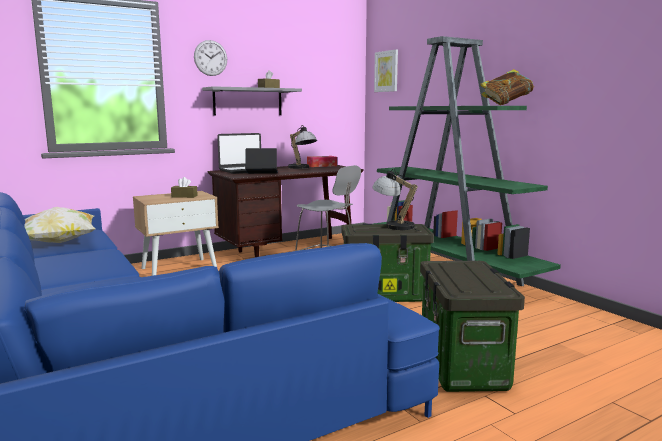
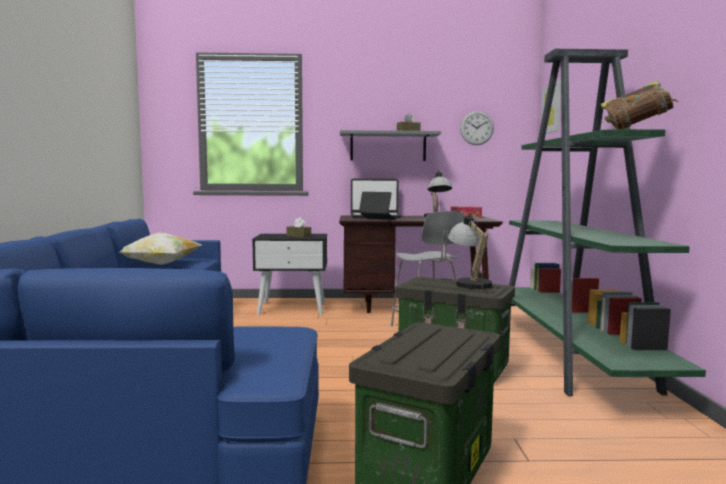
camera: 30 degrees right, 5 degrees down
beige nightstand [133,191,219,276] -> black nightstand [252,234,327,315]
wall clock [194,40,227,76] -> wall clock moved to [460,111,494,145]

